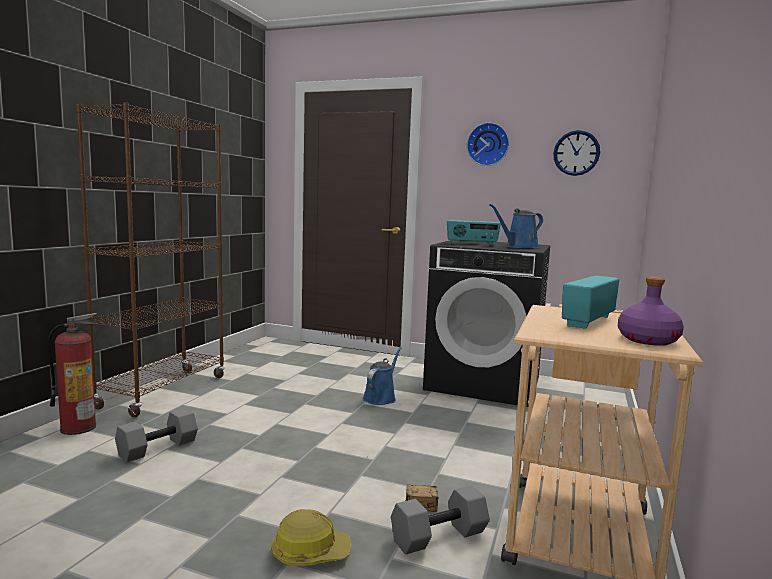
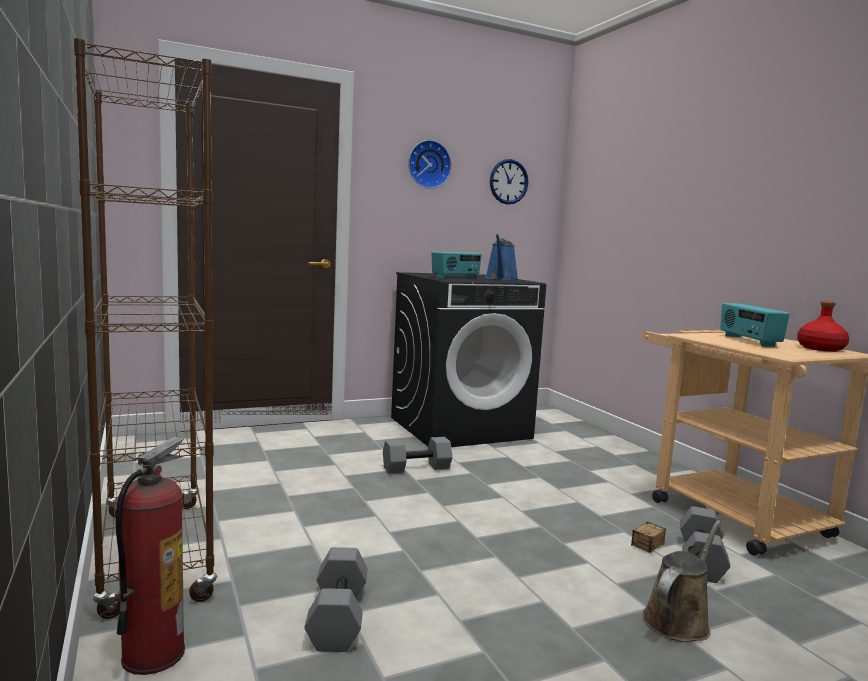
camera: 45 degrees left, 0 degrees up
hard hat [271,509,351,566] -> brown watering can [642,520,721,642]
blue watering can [363,347,401,405] -> grey dumbbell [383,437,452,474]
purple bottle [618,277,684,346] -> red bottle [797,301,849,352]

